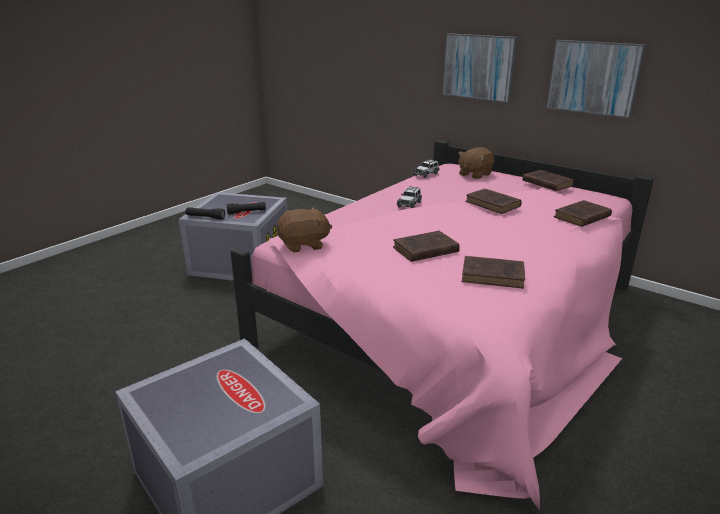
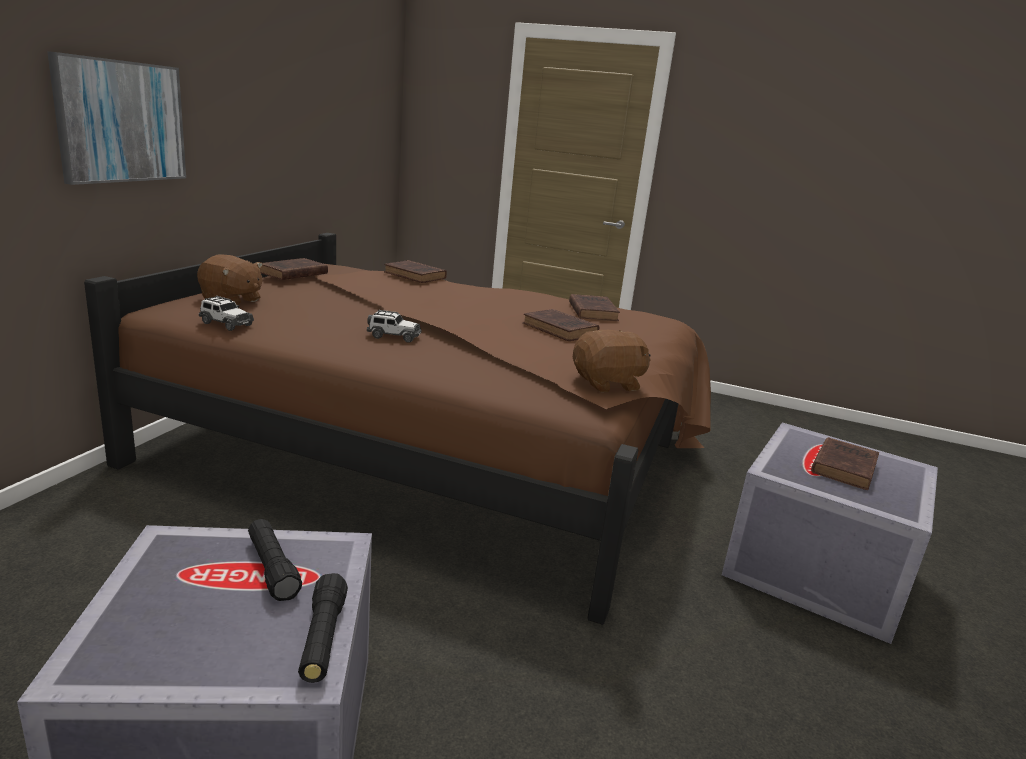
camera: 110 degrees left, 5 degrees down
pink bed [231,140,654,510] -> brown bed [84,233,711,625]
brown plush toy [276,207,333,252] -> brown plush toy turned 105 degrees clockwise [573,330,651,392]
brown book [465,188,522,214] -> brown book moved to [811,437,879,490]
picture [546,40,646,118] -> none

